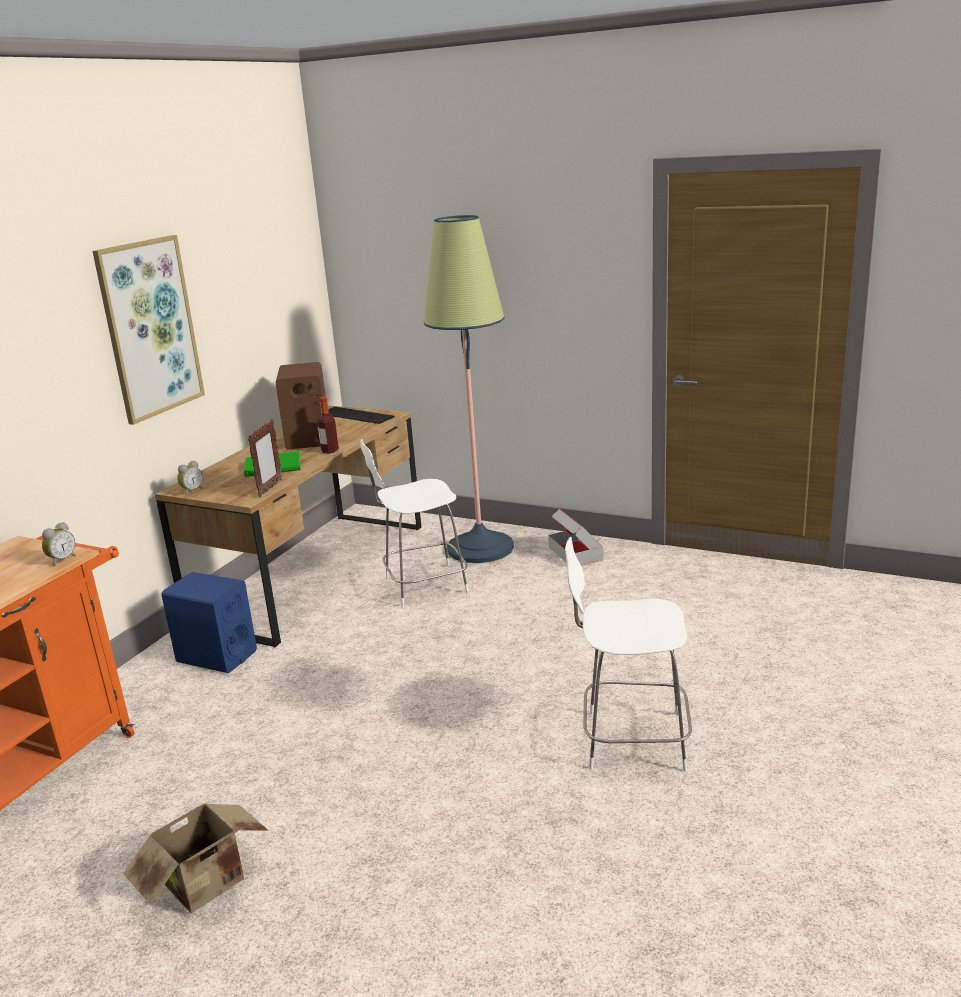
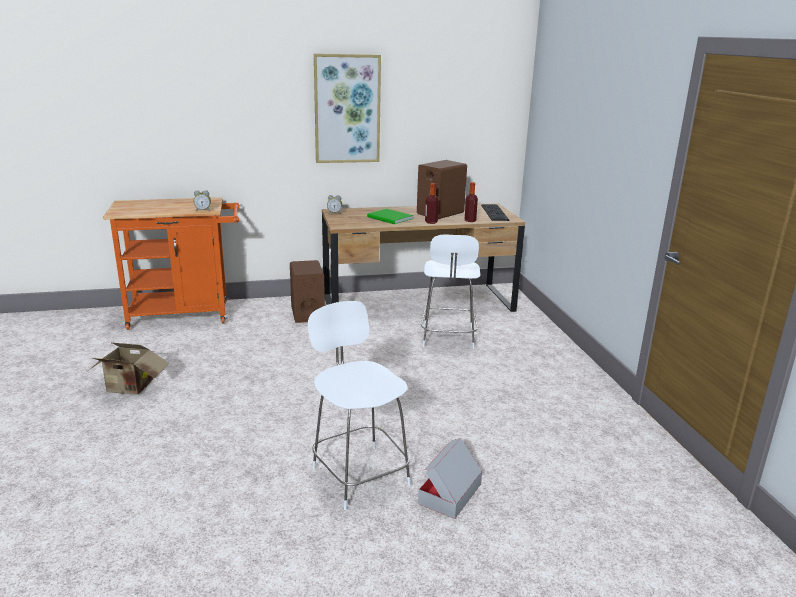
camera: 50 degrees right, 0 degrees up
blue speaker [161,572,257,673] -> brown speaker [290,260,325,323]
picture frame [248,419,282,497] -> none
white chair [360,439,469,607] -> white chair turned 120 degrees counterclockwise [421,234,480,350]
floor lamp [424,215,514,563] -> none
cardboard box [548,509,603,565] -> cardboard box moved to [418,438,482,519]
none -> bottle [465,182,478,222]

